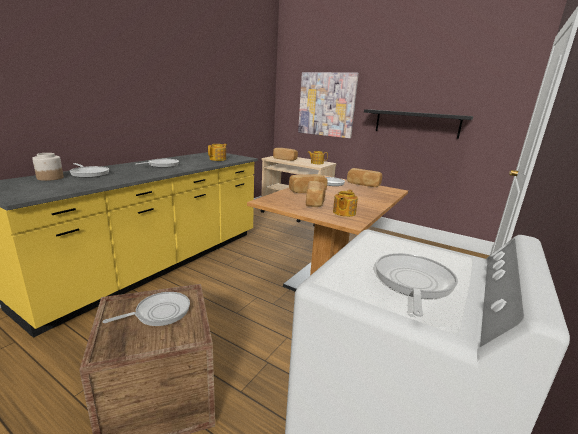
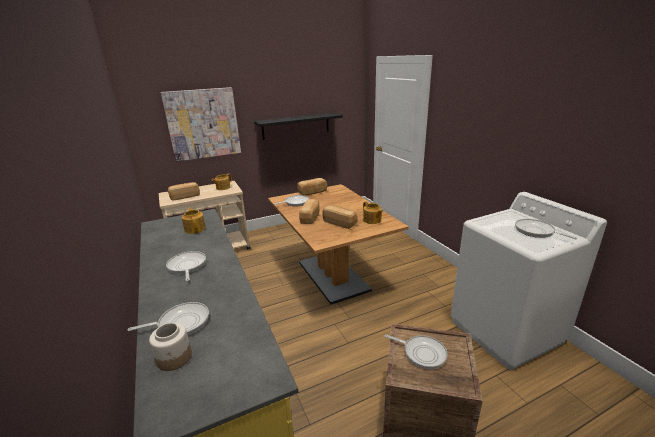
camera: 55 degrees left, 5 degrees up
frying pan [103,292,190,326] -> frying pan turned 120 degrees clockwise [385,334,448,369]

